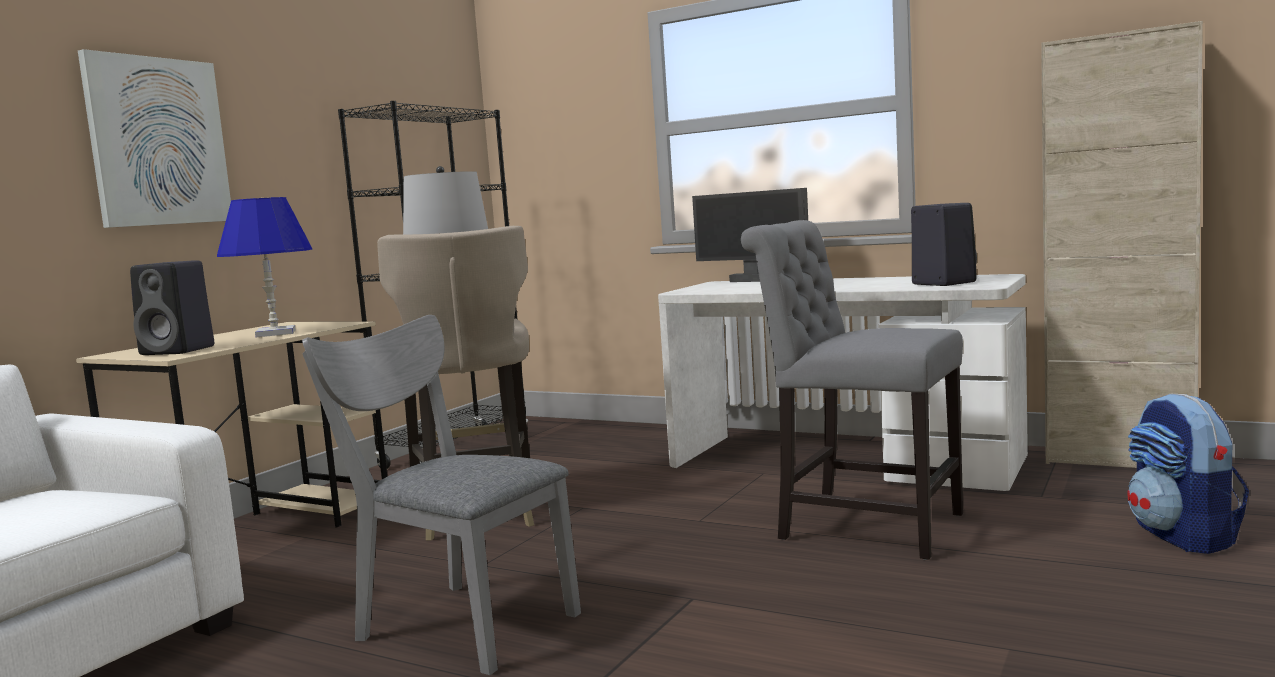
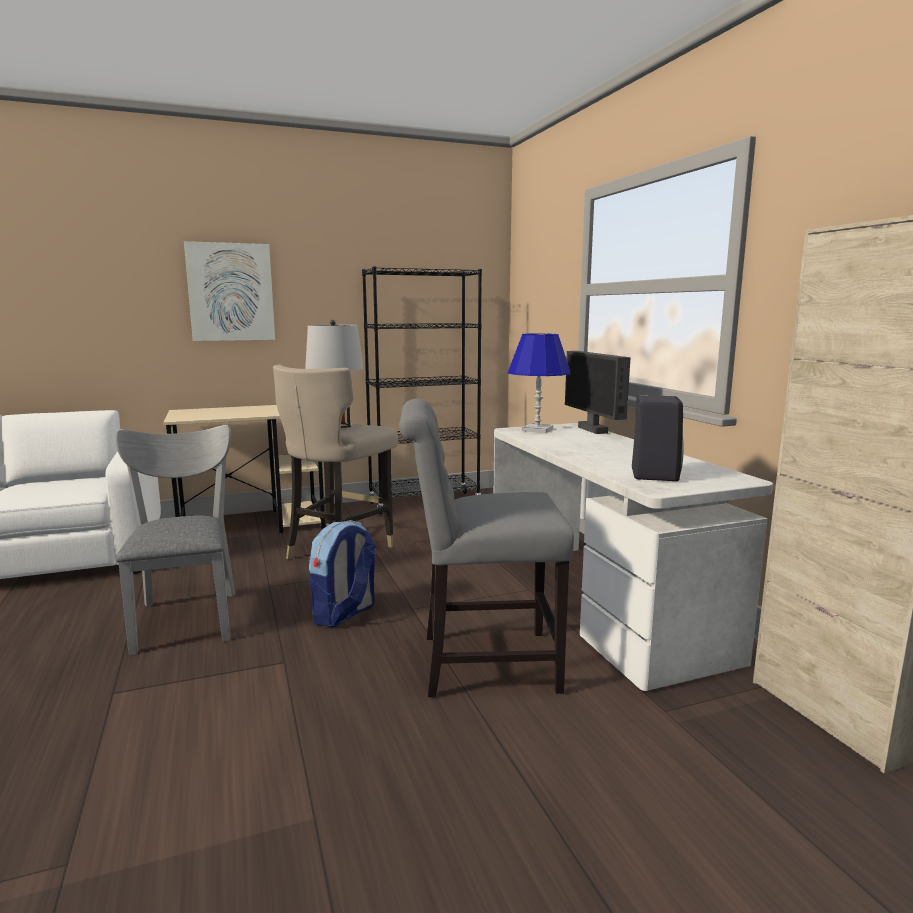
camera: 40 degrees right, 5 degrees up
black speaker [130,260,214,355] -> none
blue table lamp [217,197,312,337] -> blue table lamp moved to [508,333,570,433]
grey chair [741,220,963,560] -> grey chair turned 75 degrees counterclockwise [399,399,574,697]
backpack [1128,394,1249,554] -> backpack moved to [309,520,376,627]

